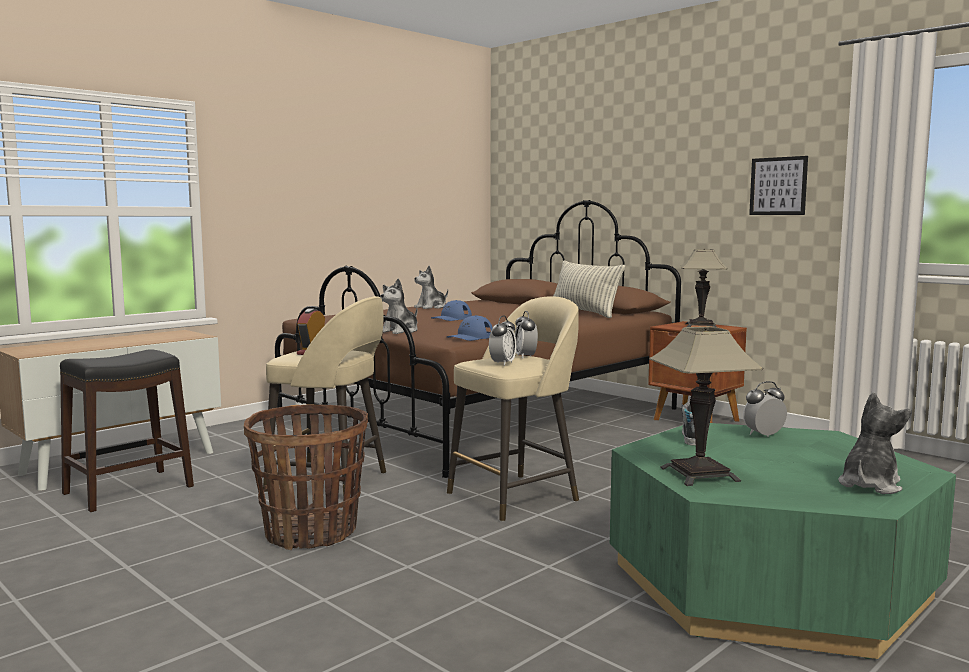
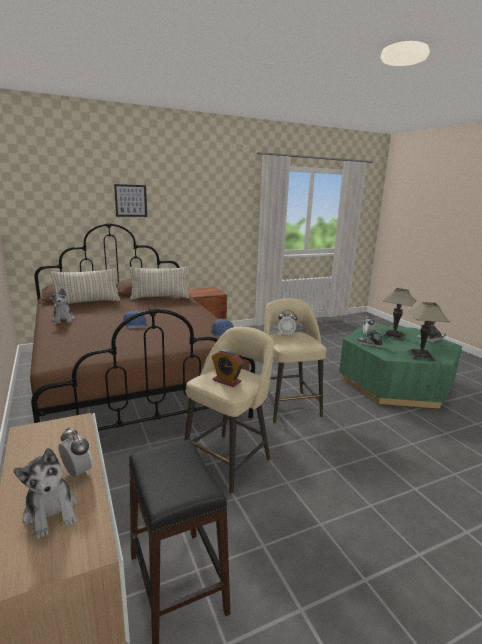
camera: 70 degrees left, 10 degrees up
basket [244,405,368,550] -> none
plush toy [381,279,418,334] -> plush toy moved to [13,448,77,539]
alarm clock [489,315,516,366] -> alarm clock moved to [59,427,93,477]
table lamp [680,249,728,327] -> table lamp moved to [383,288,417,341]
picture [749,156,808,215] -> picture moved to [114,184,147,217]
none -> pillow [50,268,120,307]

